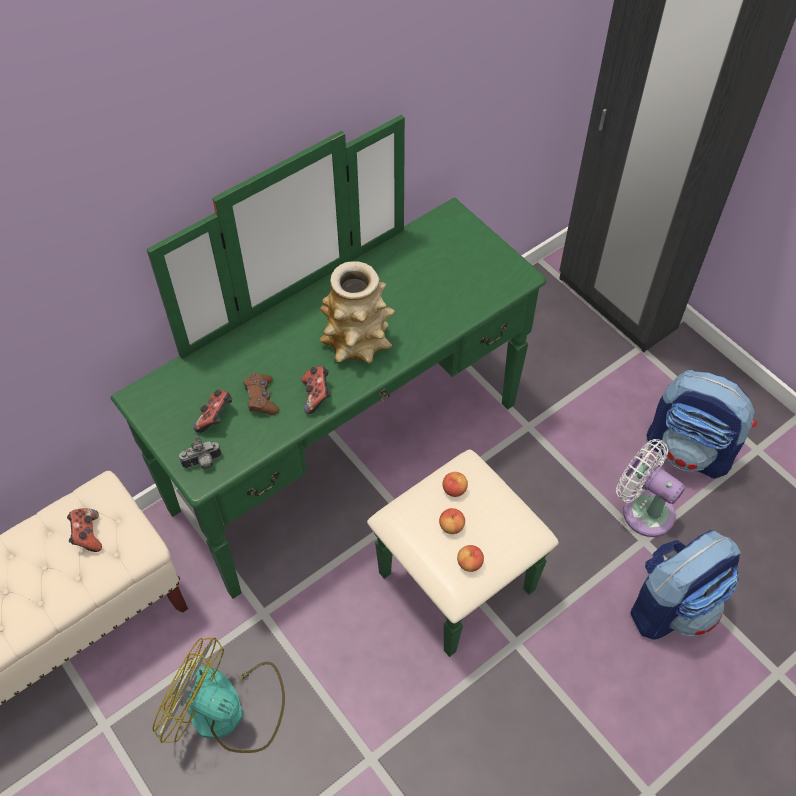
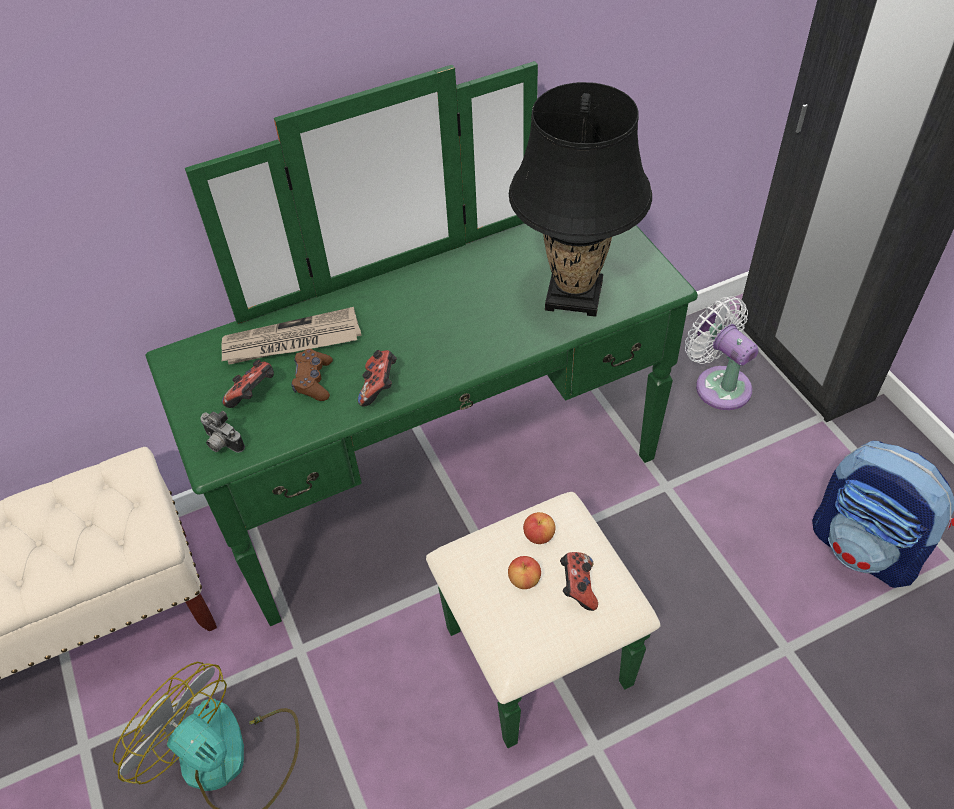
camera: 15 degrees right, 5 degrees down
game controller [67,508,102,552] -> game controller moved to [560,552,598,611]
camera [179,436,222,470] -> camera turned 45 degrees clockwise [200,411,245,453]
vase [319,261,395,364] -> none
apple [457,545,484,572] -> none
white fan [616,439,685,537] -> white fan moved to [685,296,759,410]
backpack [630,530,740,640] -> none
none -> newspaper [221,307,362,365]
none -> black table lamp [509,82,652,317]

